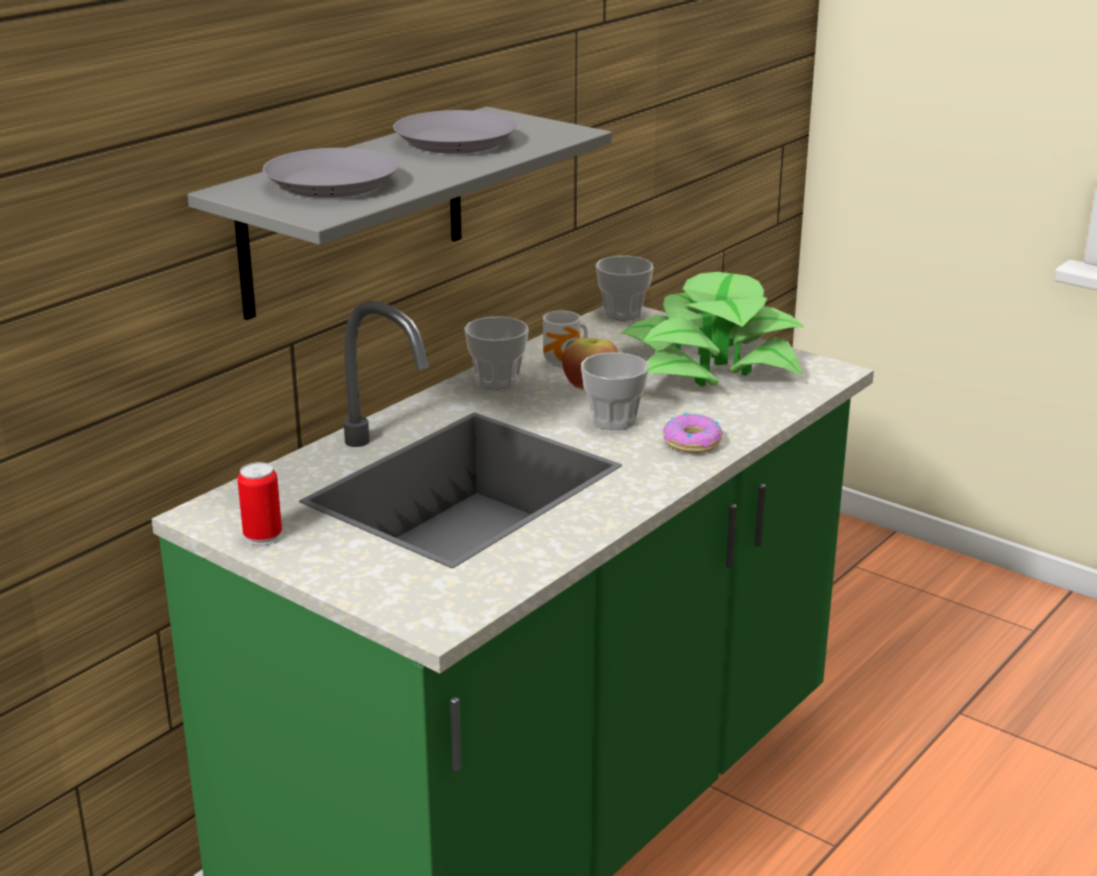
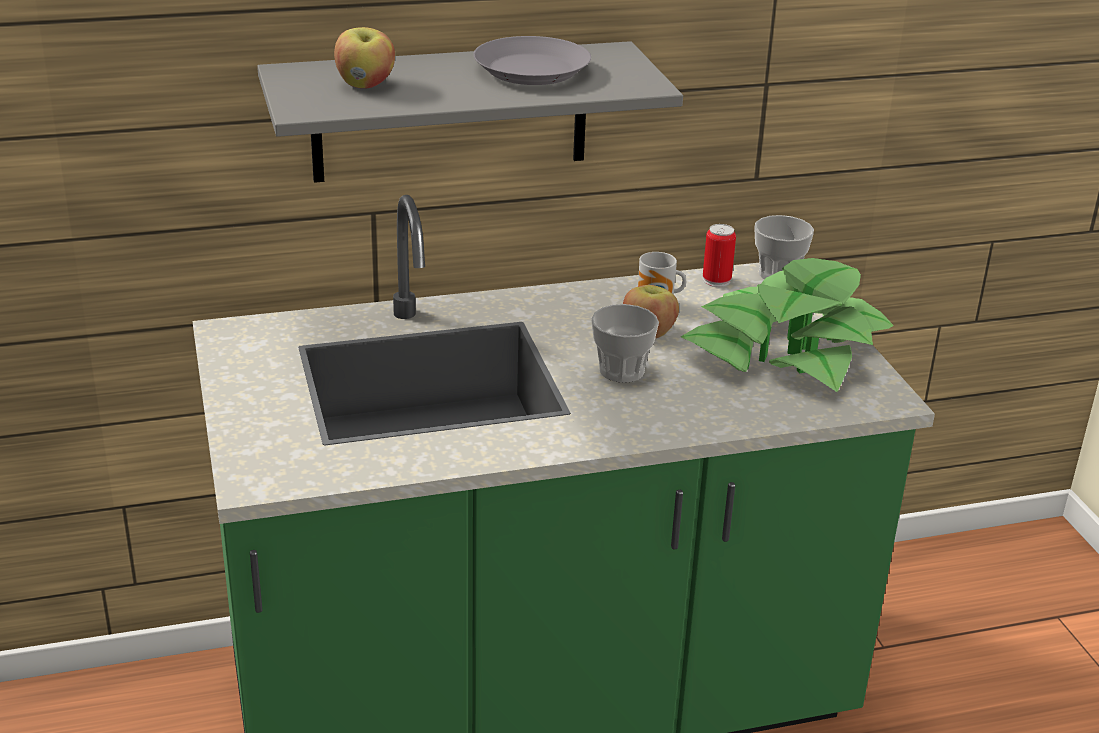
camera: 35 degrees right, 5 degrees up
can [237,462,282,546] -> can moved to [703,224,736,287]
grey plate [263,148,399,198] -> apple [334,27,395,88]
cup [464,316,529,389] -> none
donut [663,413,723,453] -> none

